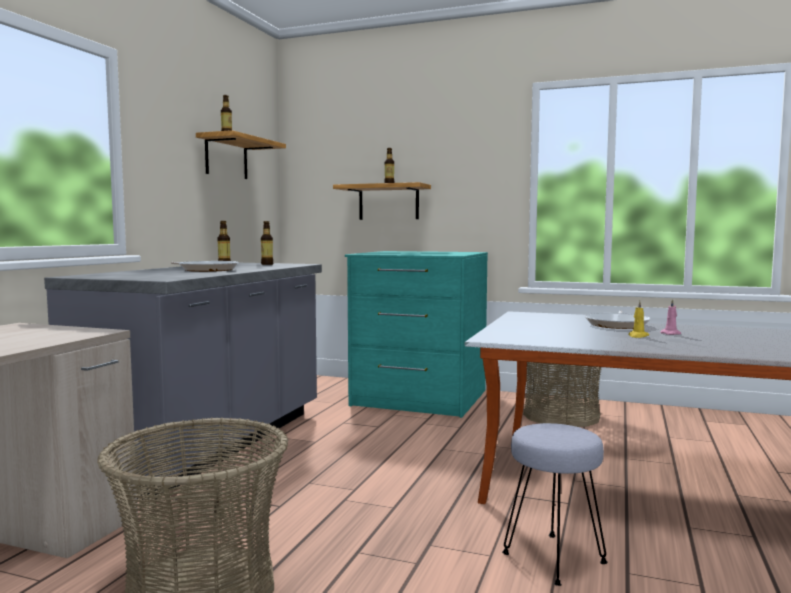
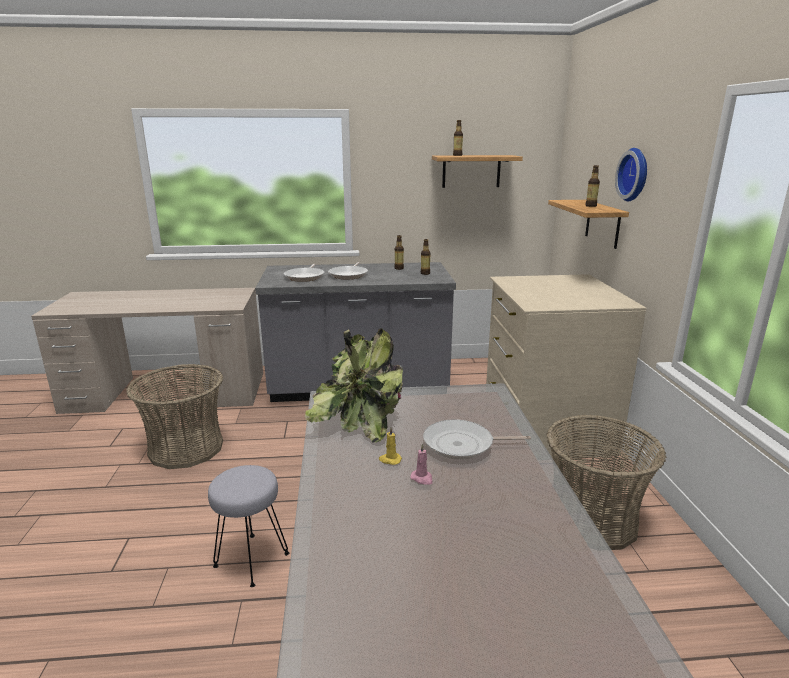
camera: 65 degrees right, 15 degrees up
turquoise dresser [345,251,488,418] -> beige dresser [486,274,647,459]
none -> frying pan [284,264,324,282]
none -> potted plant [305,329,403,443]
none -> wall clock [615,148,647,201]

